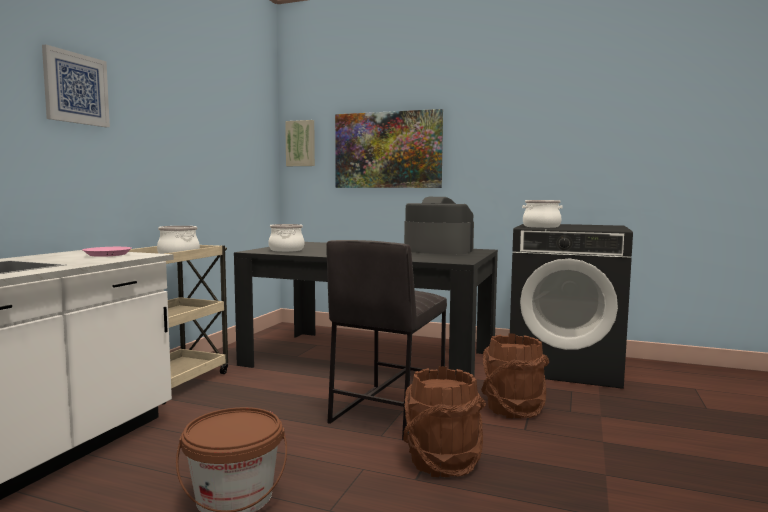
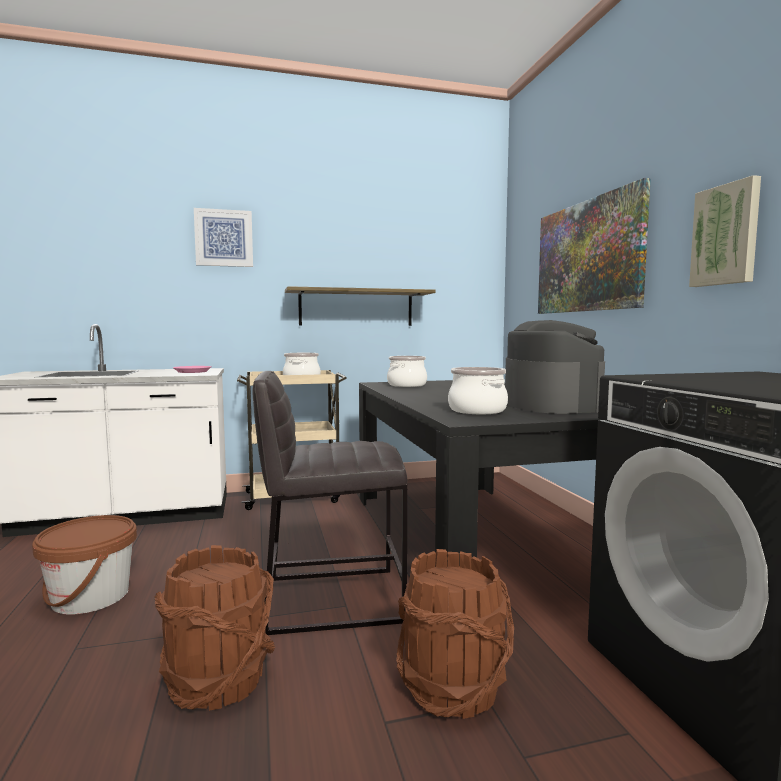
camera: 55 degrees right, 0 degrees up
picture [285,120,315,166] -> picture moved to [689,175,761,287]
cooking pot [522,200,563,228] -> cooking pot moved to [448,367,508,414]
none -> shelf [285,286,436,326]

